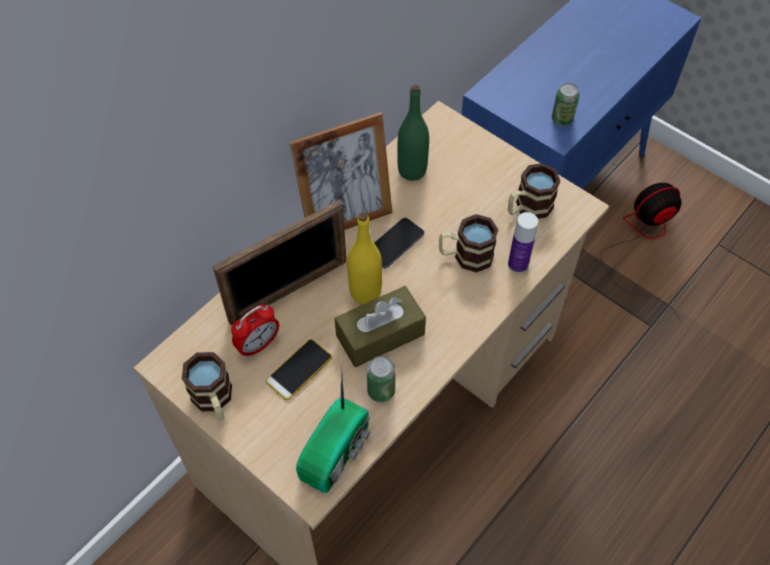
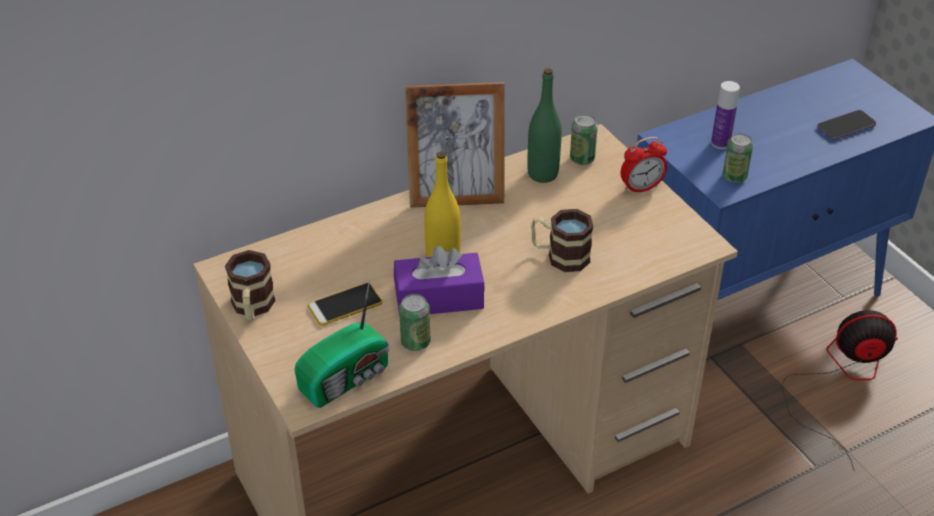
camera: 20 degrees right, 15 degrees down
picture frame [212,200,346,325] -> none
alarm clock [231,304,279,358] -> alarm clock moved to [621,137,667,195]
brown tissue box [335,286,426,367] -> purple tissue box [394,246,485,316]
phone [374,218,424,269] -> phone moved to [817,110,876,140]
mug [508,163,560,219] -> none
bottle [508,212,538,273] -> bottle moved to [711,81,740,149]
none -> can [570,114,598,165]

